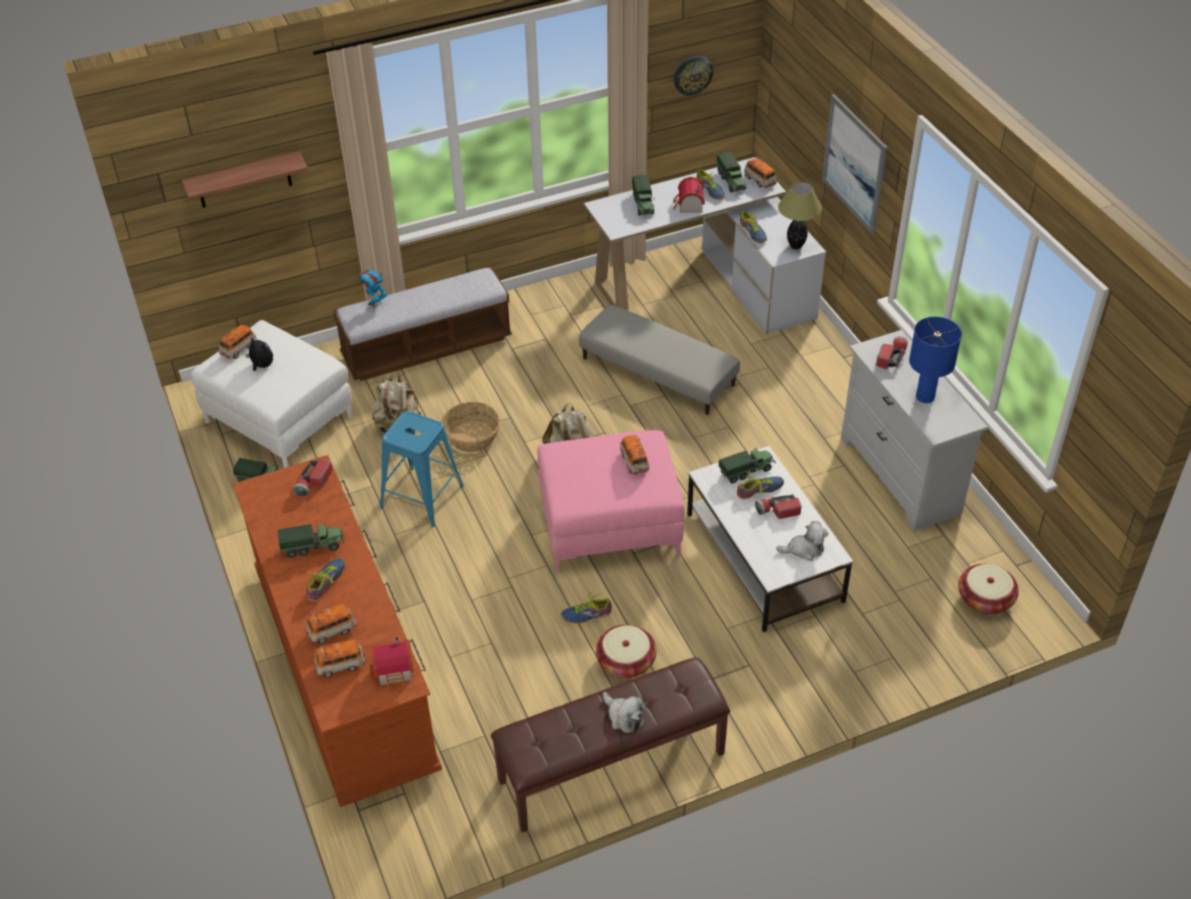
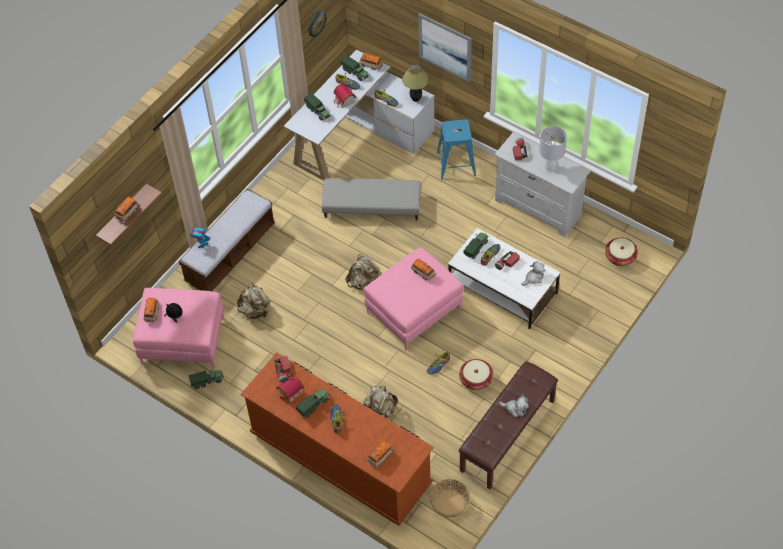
camera: 30 degrees left, 10 degrees up
white ottoman [191,320,353,468] -> pink ottoman [133,288,224,369]
toy car [305,604,356,644] -> toy car moved to [115,197,139,222]
toy house [370,636,414,692] -> toy house moved to [276,374,304,403]
blue stool [380,411,464,527] -> blue stool moved to [437,119,476,179]
basket [441,402,500,452] -> basket moved to [430,479,470,517]
blue table lamp [909,316,962,403] -> grey table lamp [539,126,567,172]
none -> beige backpack [363,385,398,418]

